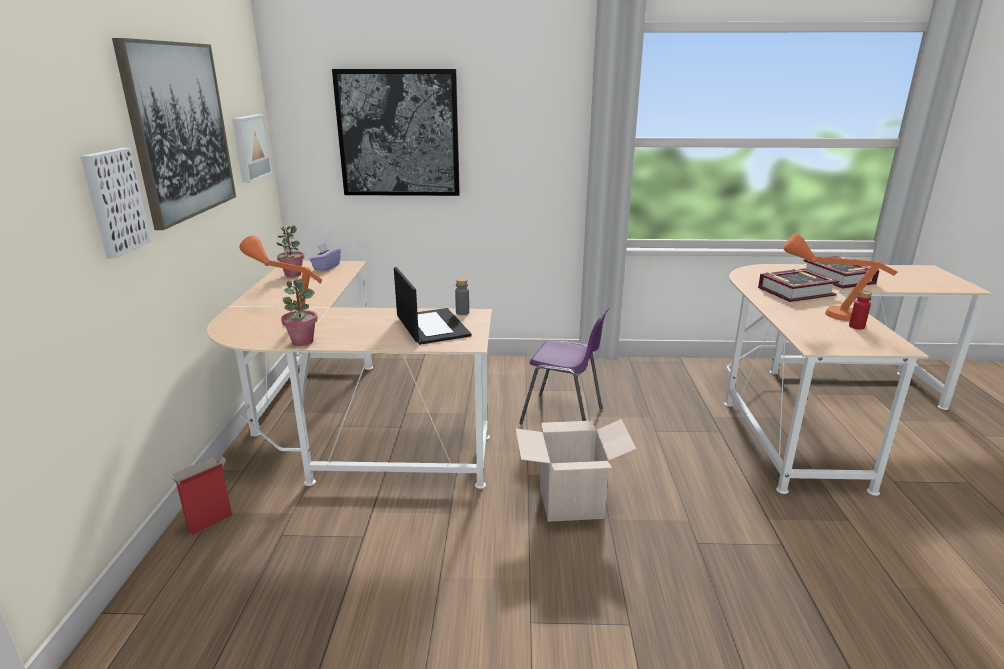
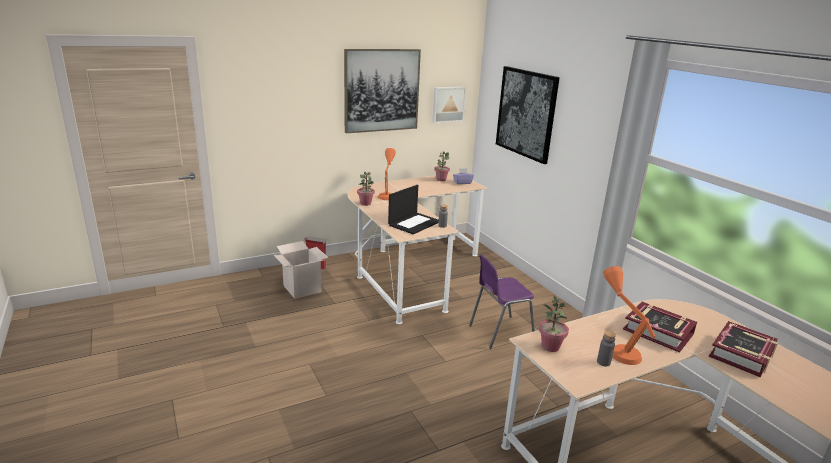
camera: 60 degrees right, 0 degrees up
picture [80,148,152,258] -> none
cardboard box [516,419,636,522] -> cardboard box moved to [274,241,328,299]
purple chair [519,307,610,424] -> purple chair turned 75 degrees clockwise [469,255,535,349]
red bottle [849,290,872,330] -> grey bottle [597,331,616,367]
none -> potted plant [539,295,569,352]

